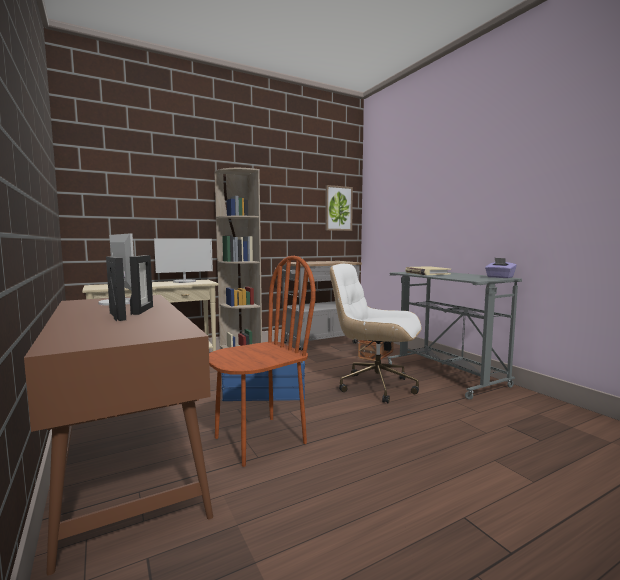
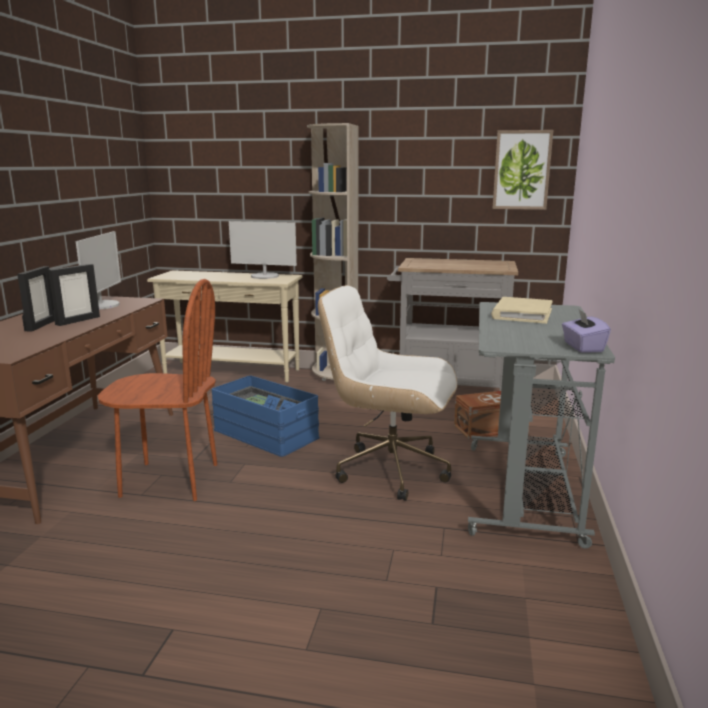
camera: 40 degrees right, 10 degrees up
white office chair [330,263,422,403] -> white office chair turned 45 degrees counterclockwise [318,285,457,501]

